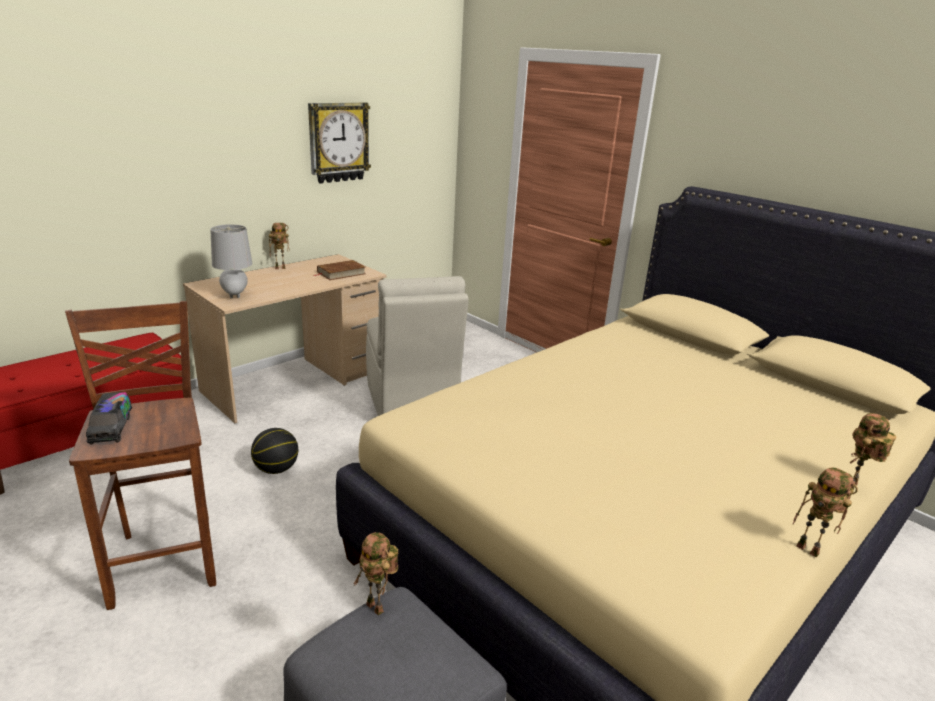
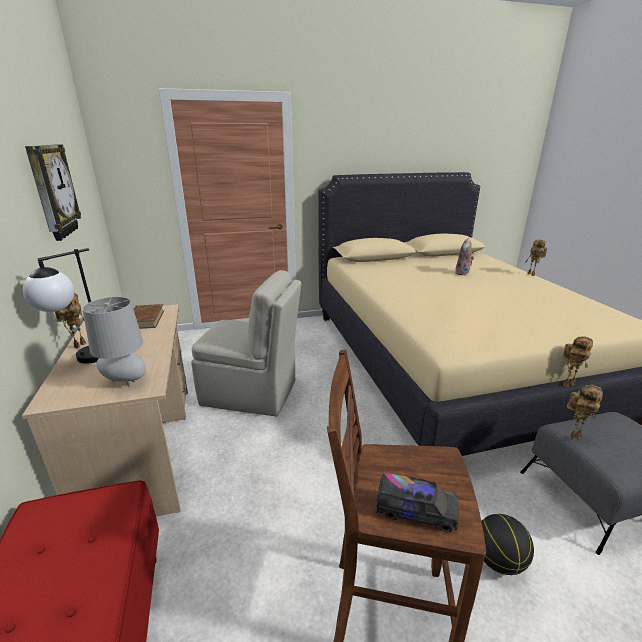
camera: 60 degrees left, 0 degrees up
basketball [251,428,298,474] -> basketball moved to [481,514,534,575]
toy robot [793,467,858,557] -> toy robot moved to [563,336,593,387]
none -> table lamp [23,248,99,364]
none -> plush toy [455,238,474,275]

